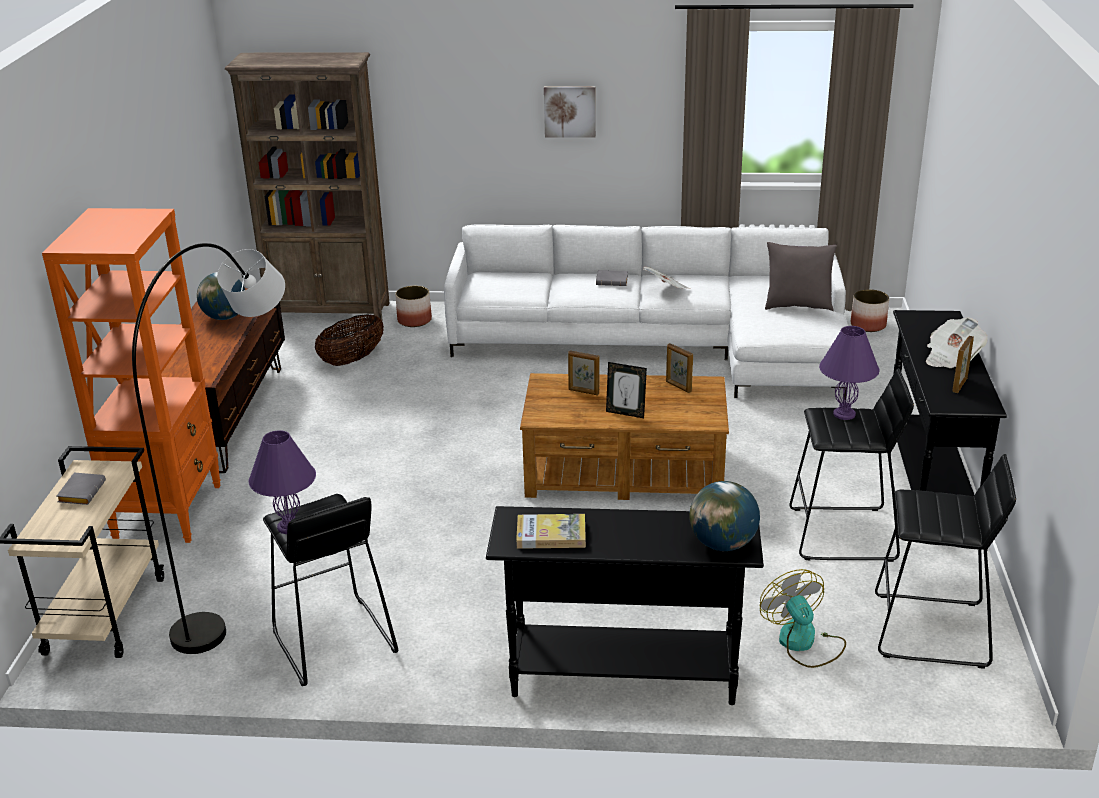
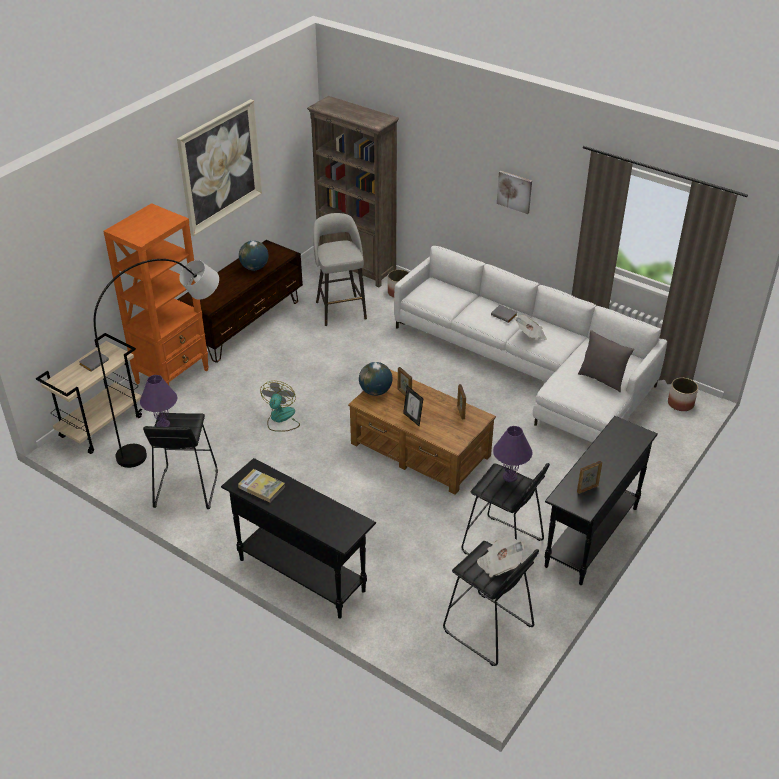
camera: 30 degrees right, 10 degrees up
basket [315,314,384,366] -> grey stool [313,213,367,326]
globe [689,481,760,551] -> globe moved to [359,362,392,396]
fan [760,569,846,668] -> fan moved to [260,381,300,432]
newspaper [926,318,987,368] -> newspaper moved to [477,536,525,577]
none -> picture [177,99,262,236]

